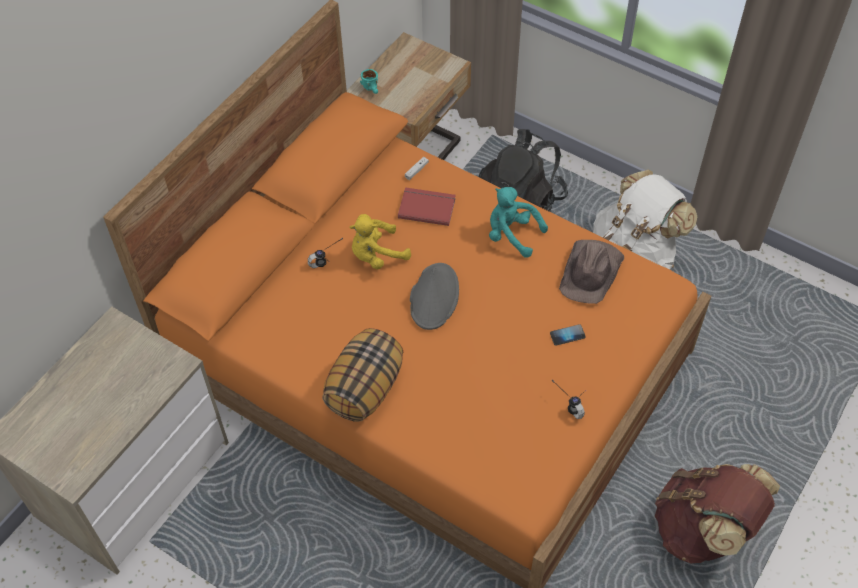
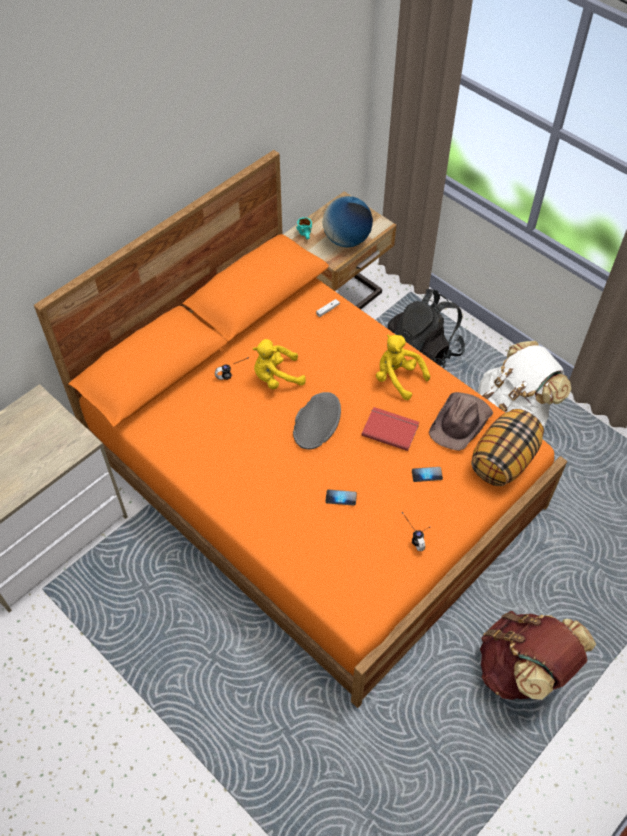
camera: 10 degrees right, 0 degrees up
pillow [322,328,403,422] -> pillow moved to [471,409,544,486]
red book [398,187,456,226] -> red book moved to [362,407,419,451]
turquoise plush toy [489,187,548,258] -> yellow plush toy [376,335,430,400]
none -> globe [323,196,373,247]
none -> phone [325,490,357,506]

